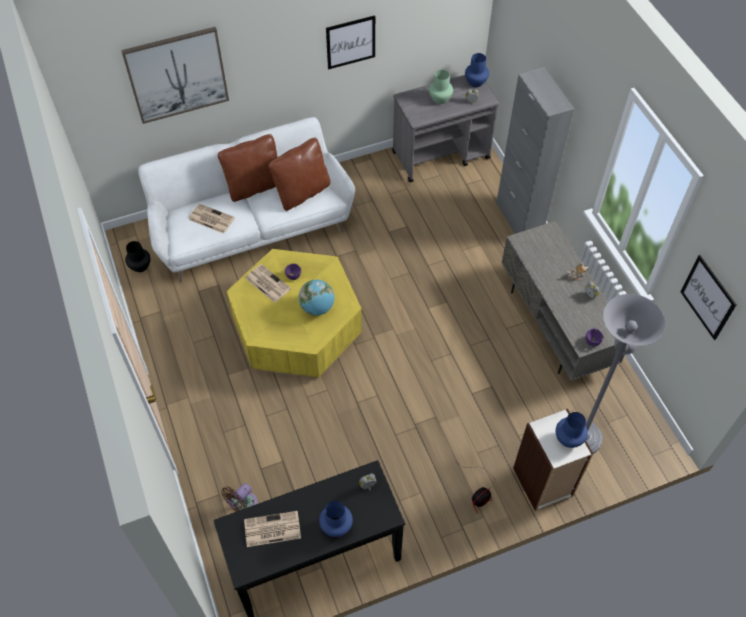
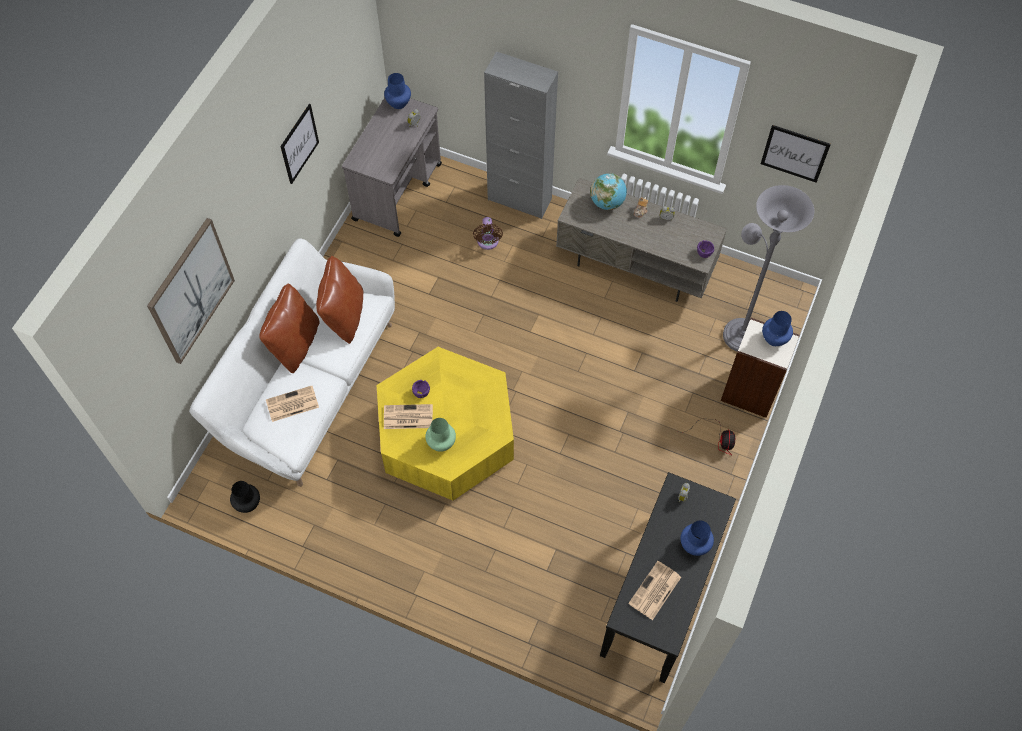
camera: 45 degrees left, 5 degrees up
brown fan [221,483,258,512] -> brown fan moved to [473,217,503,250]
globe [299,280,335,316] -> globe moved to [590,173,627,210]
green vase [429,70,453,104] -> green vase moved to [425,418,456,452]

